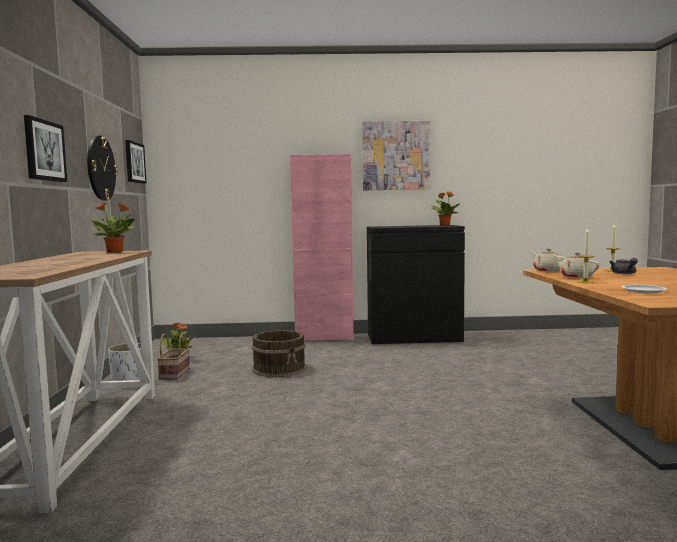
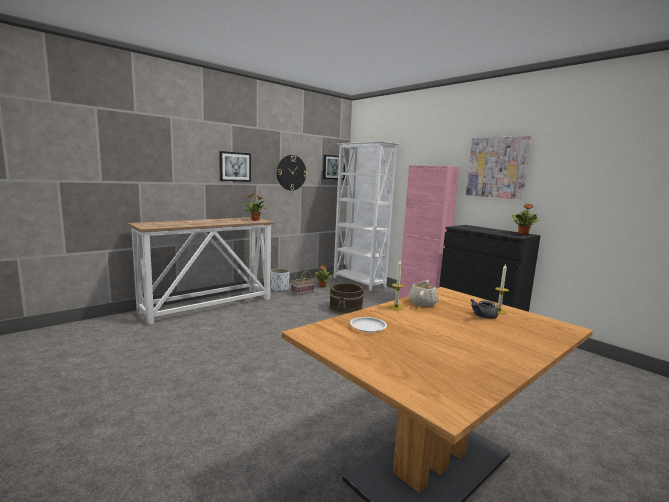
camera: 50 degrees right, 5 degrees up
beige teapot [532,248,565,272] -> none
none -> white bookcase [333,141,398,291]

